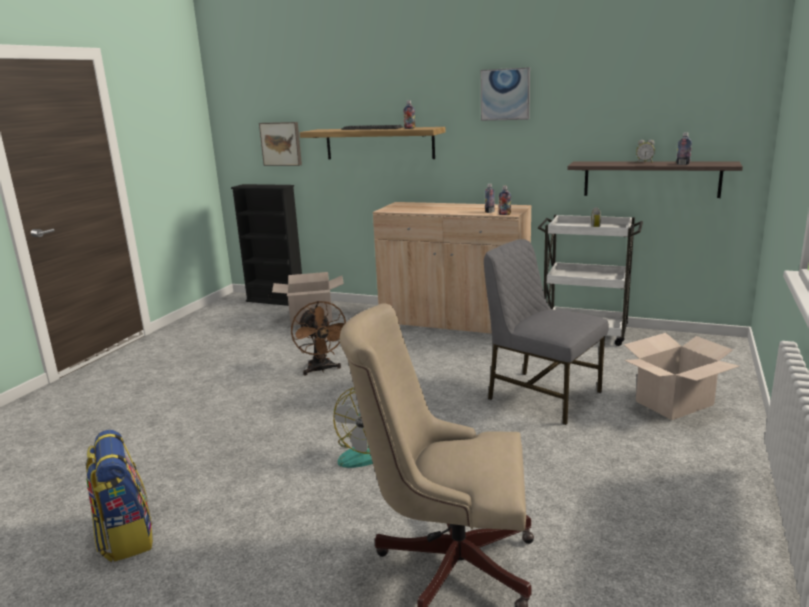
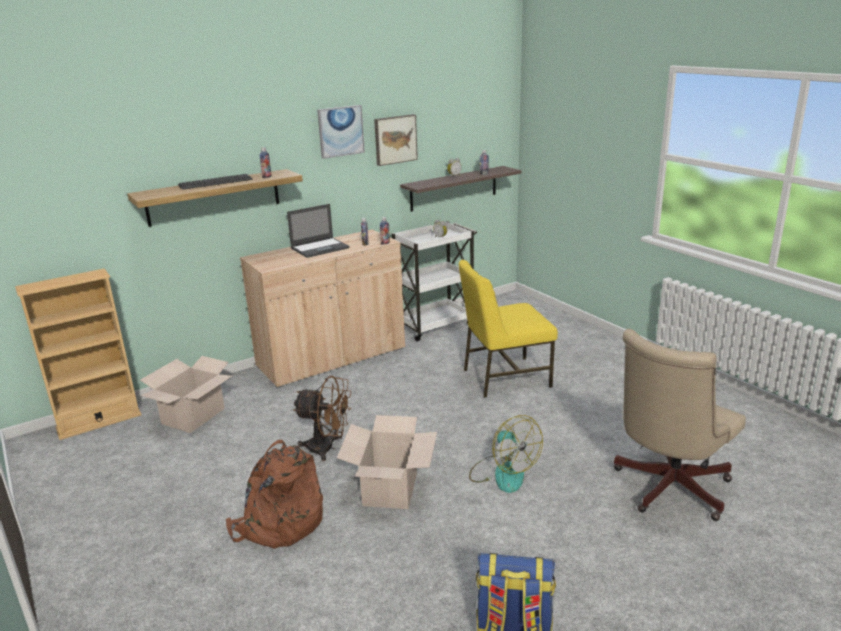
camera: 55 degrees left, 5 degrees up
black bookcase [231,184,302,306] -> beige bookcase [15,269,142,440]
picture [259,122,302,166] -> picture moved to [374,114,418,166]
grey chair [484,239,609,425] -> yellow chair [459,260,558,398]
cardboard box [624,333,739,420] -> cardboard box moved to [337,415,437,509]
none -> brown backpack [226,440,323,549]
none -> laptop [287,204,350,258]

